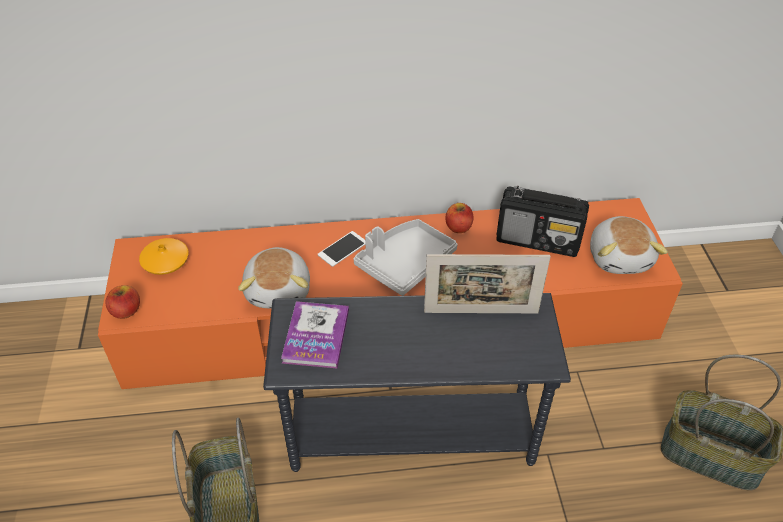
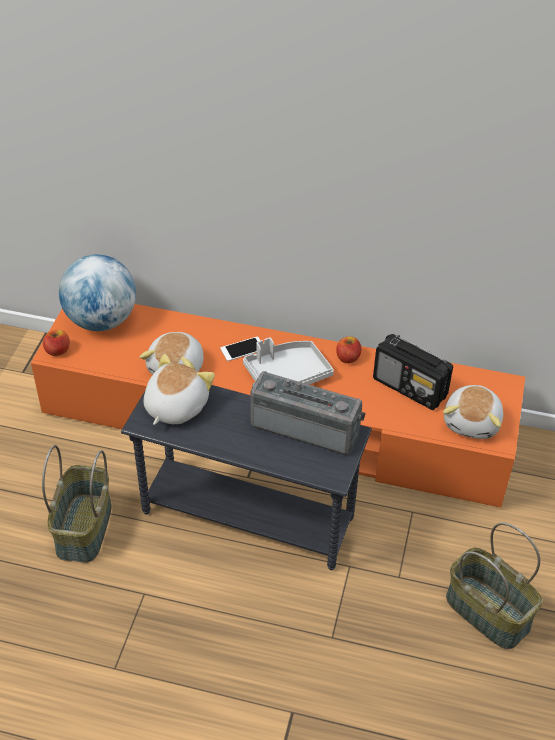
camera: 20 degrees right, 0 degrees up
orange vase [139,238,188,275] -> globe [59,254,136,331]
book [281,301,349,369] -> plush toy [144,354,215,425]
picture frame [424,254,551,313] -> radio [250,371,366,455]

